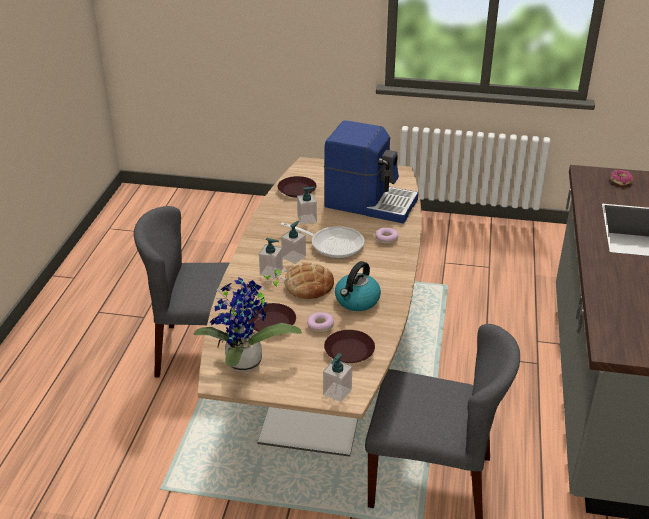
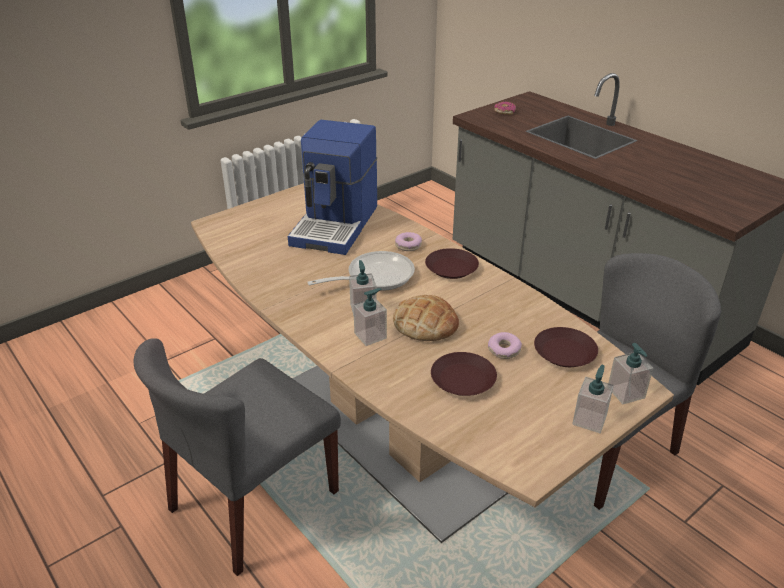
camera: 50 degrees left, 0 degrees up
potted plant [194,269,302,372] -> none
brown plate [278,176,317,197] -> brown plate moved to [425,248,479,279]
soap dispenser [297,187,317,224] -> soap dispenser moved to [573,365,614,433]
coffee machine [324,120,418,224] -> coffee machine turned 135 degrees clockwise [288,120,377,255]
kettle [335,261,381,311] -> none

